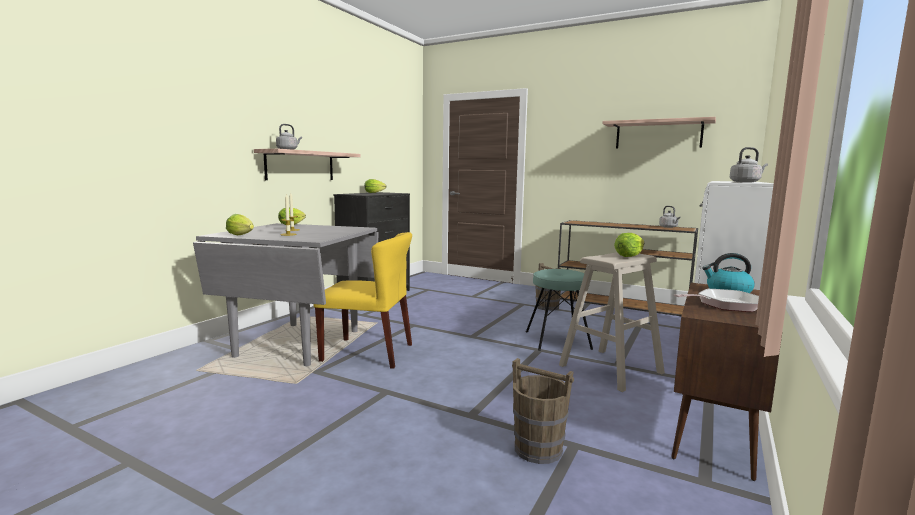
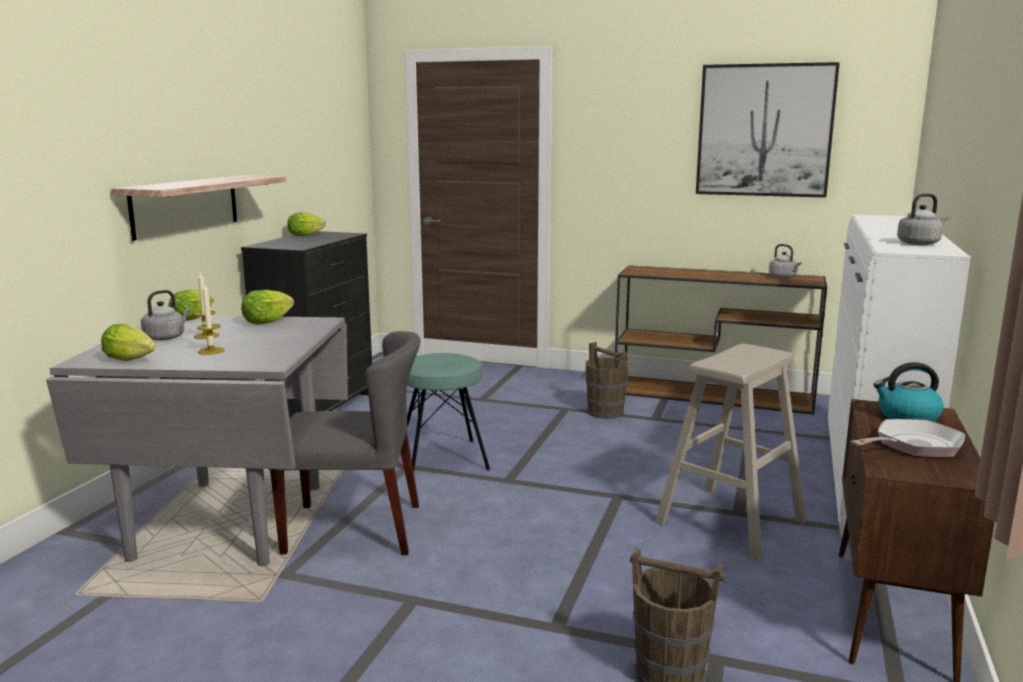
camera: 10 degrees left, 5 degrees up
grey kettle [276,124,302,150] -> grey kettle moved to [141,290,191,341]
yellow chair [313,232,412,369] -> grey chair [269,331,420,555]
turquoise stool [526,269,593,351] -> turquoise stool moved to [407,353,490,471]
shelf [602,117,716,149] -> picture [696,62,840,198]
lettuce [614,233,644,257] -> lettuce moved to [241,290,294,325]

